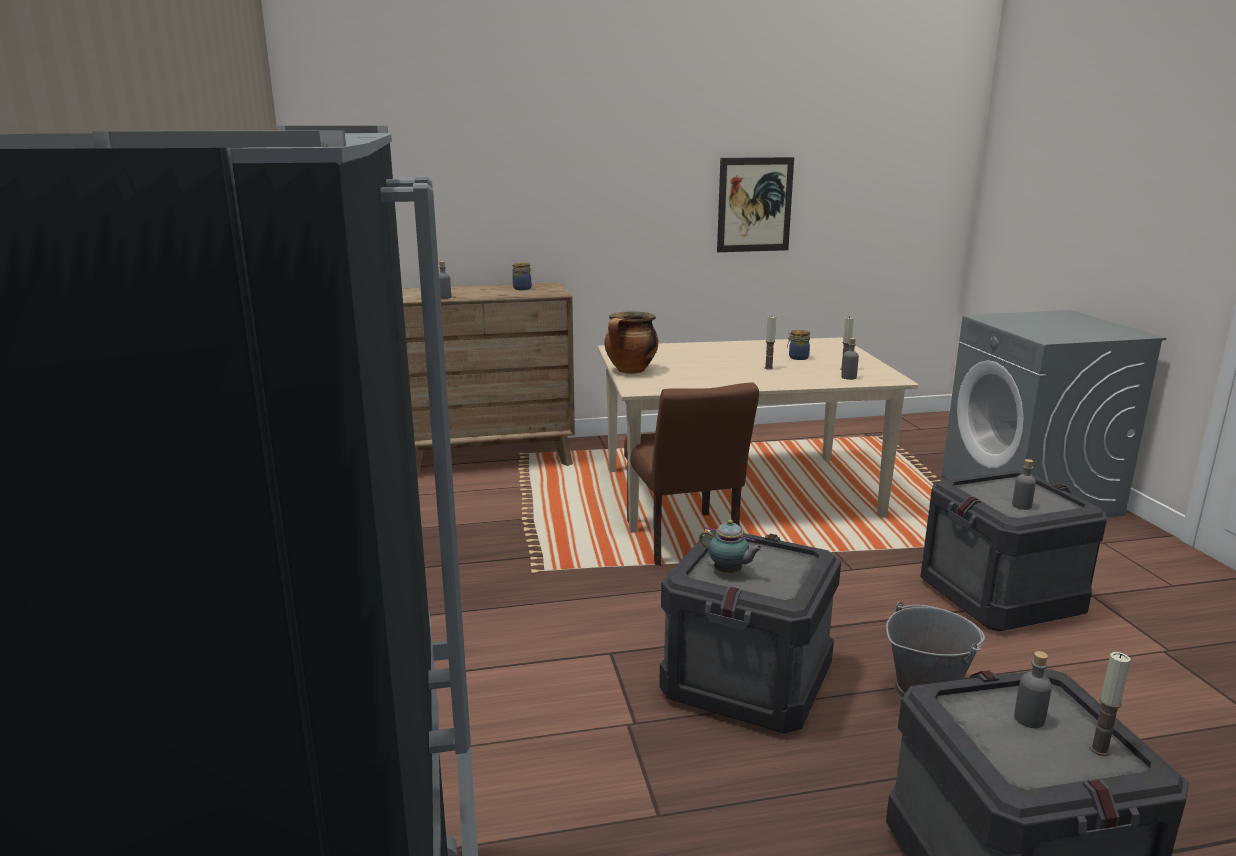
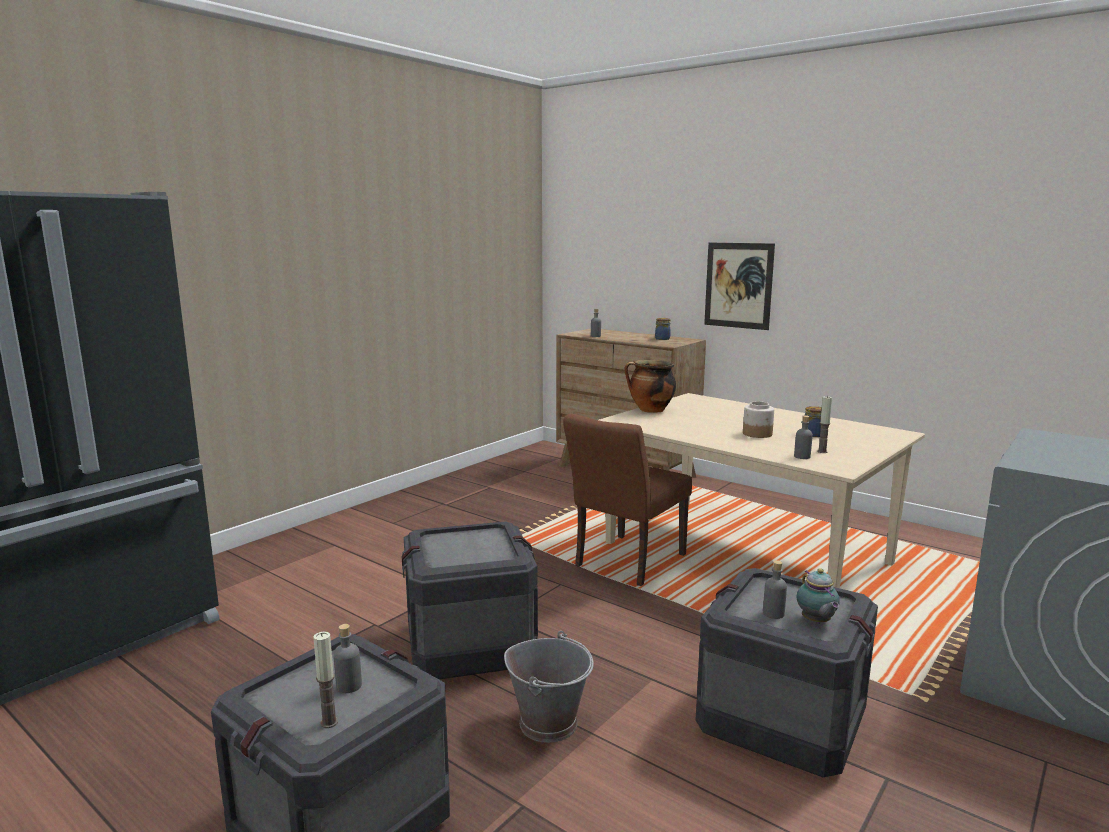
camera: 50 degrees right, 5 degrees down
teapot [699,519,763,573] -> teapot moved to [797,568,840,624]
picture [717,157,794,252] -> picture moved to [704,243,775,330]
candle [764,316,776,370] -> jar [743,401,774,438]

